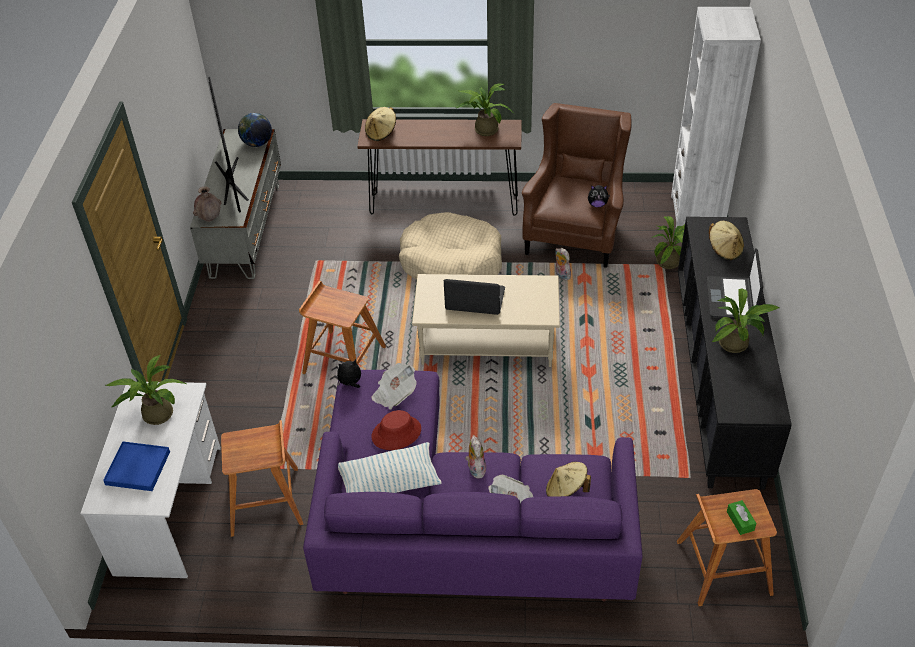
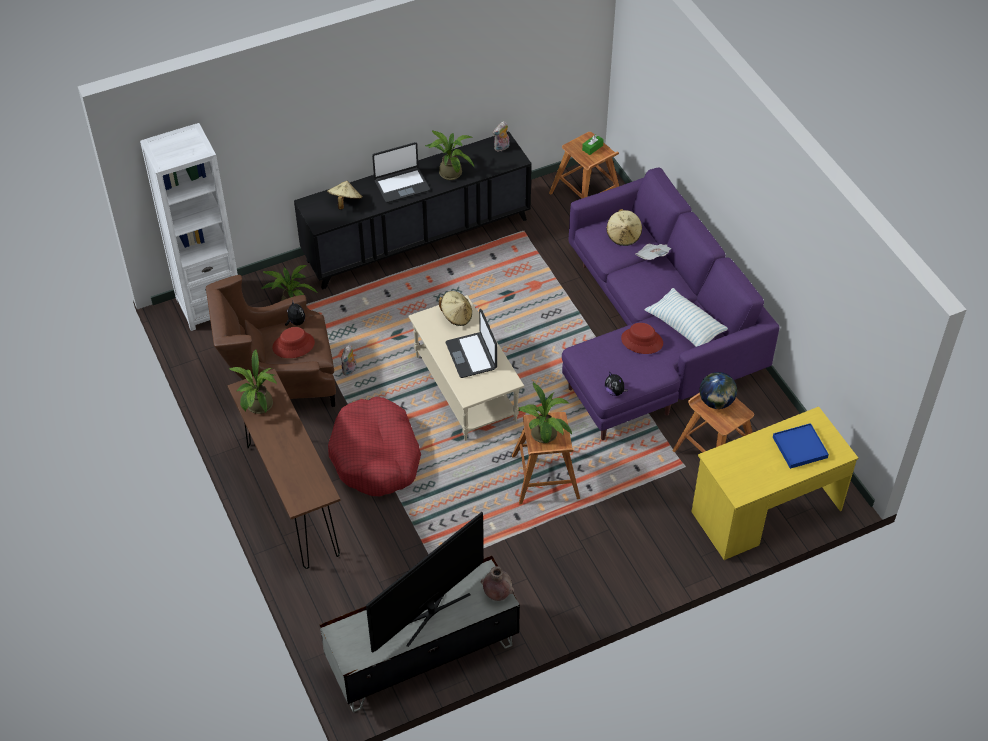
camera: 120 degrees left, 5 degrees up
white desk [80,382,221,578] -> yellow desk [692,407,858,560]
potted plant [106,355,186,425] -> potted plant moved to [518,382,572,443]
globe [238,113,272,147] -> globe moved to [700,372,737,409]
beige hat [365,107,396,141] -> beige hat moved to [439,291,472,326]
newspaper [372,363,417,410] -> none
beige dog bed [399,212,502,279] -> red dog bed [328,396,421,496]
plush toy [465,435,486,478] -> plush toy moved to [493,121,509,152]
none -> red hat [273,327,315,358]

